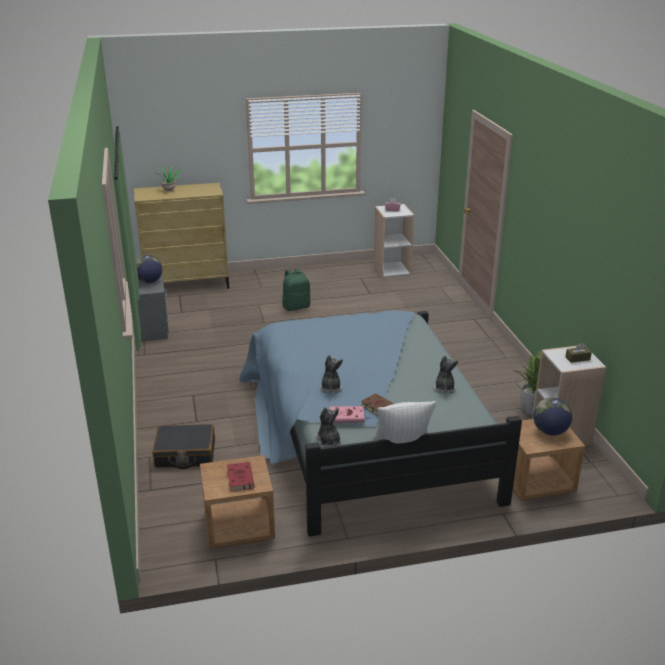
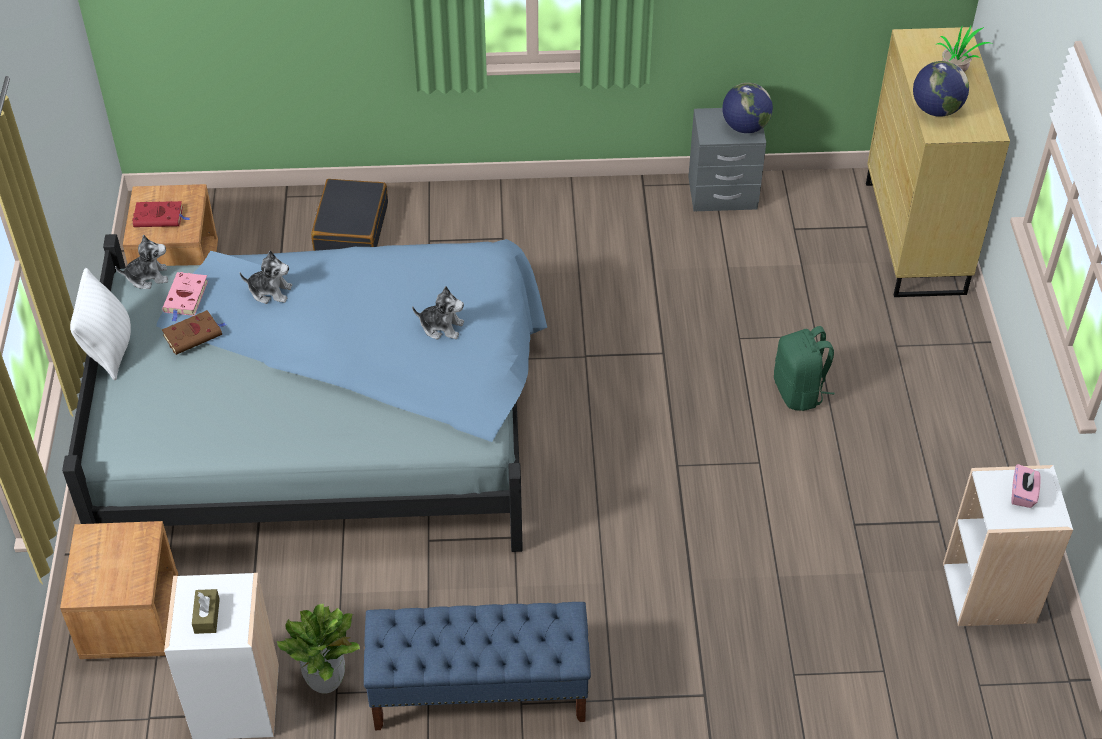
camera: 100 degrees right, 20 degrees up
plush toy [433,355,458,394] -> plush toy moved to [412,286,464,340]
globe [533,397,572,435] -> globe moved to [913,61,969,117]
none -> blue bench [364,602,591,730]

